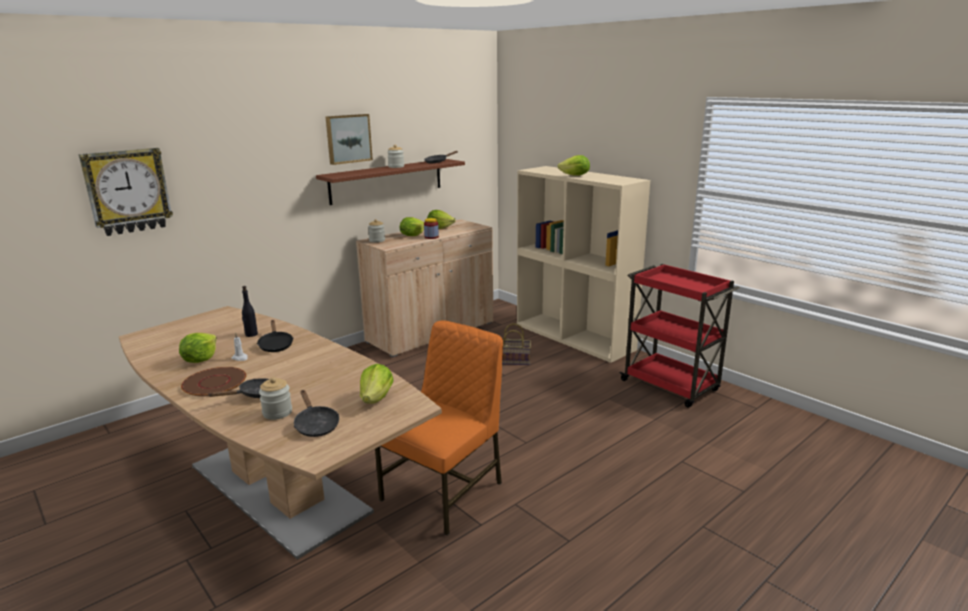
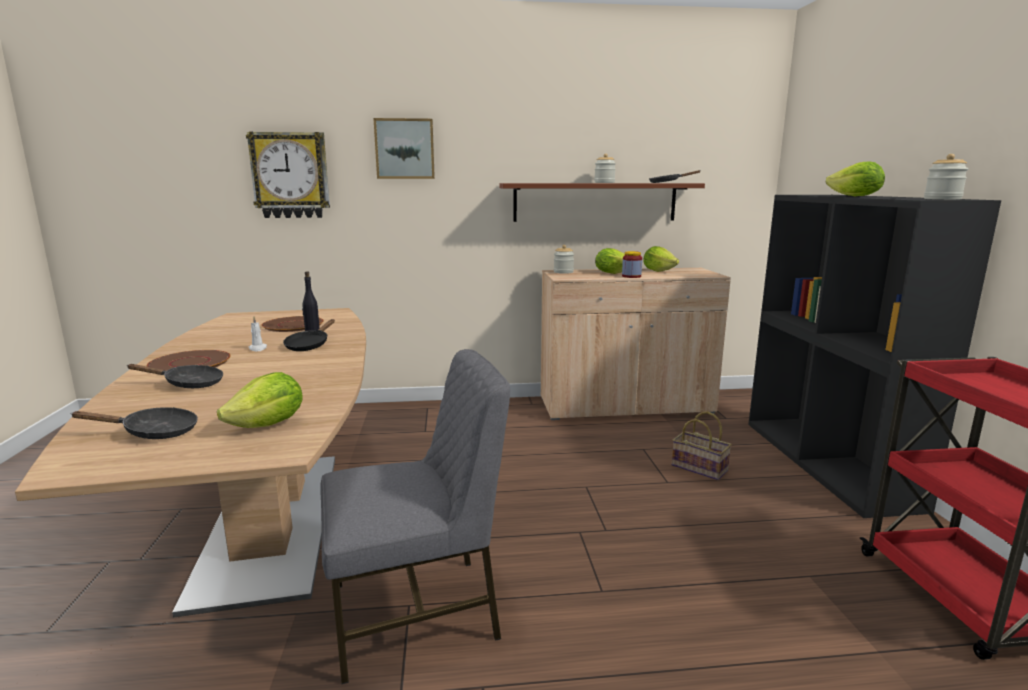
camera: 35 degrees right, 5 degrees down
lettuce [179,333,217,363] -> none
jar [259,377,292,420] -> jar moved to [924,154,968,200]
black frying pan [294,390,339,437] -> black frying pan turned 105 degrees counterclockwise [70,407,198,439]
picture [325,114,373,165] -> picture moved to [373,118,435,179]
orange chair [375,320,503,536] -> grey chair [320,349,510,684]
beige bookcase [517,166,650,363] -> black bookcase [748,195,1001,518]
none -> brown plate [261,316,324,332]

